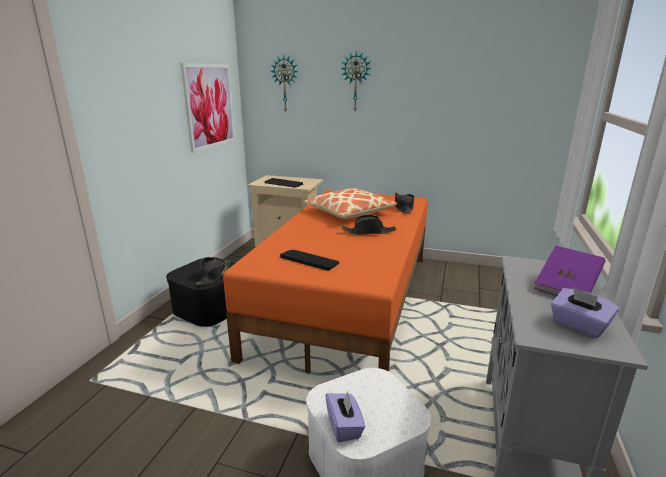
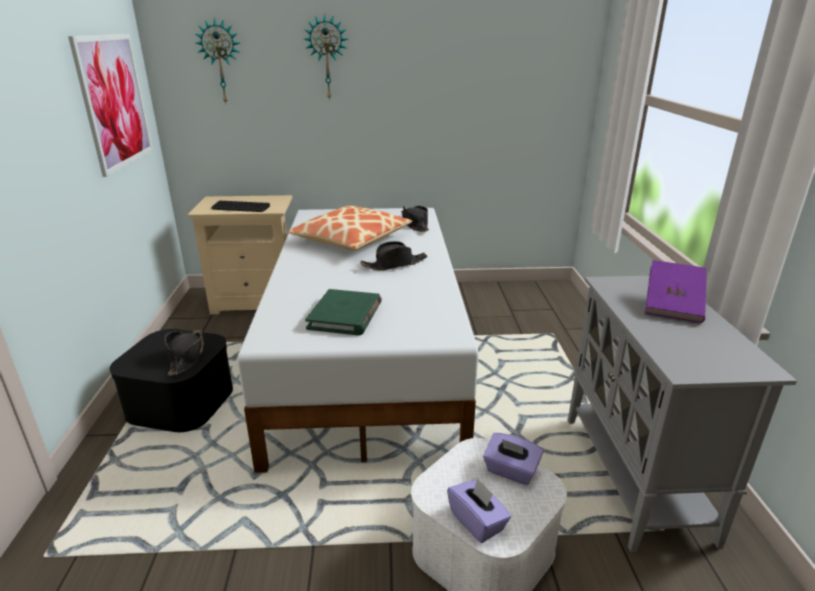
camera: 20 degrees left, 5 degrees up
orange bed [223,190,428,373] -> white bed [237,208,479,473]
keyboard [280,250,339,271] -> green book [305,289,382,335]
purple tissue box [551,288,619,338] -> purple tissue box moved to [483,433,544,485]

